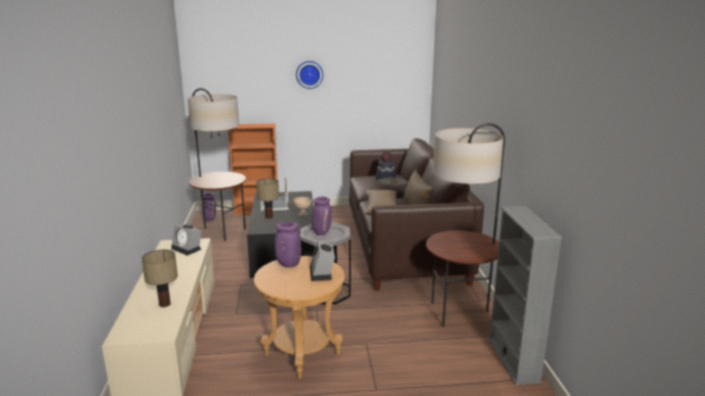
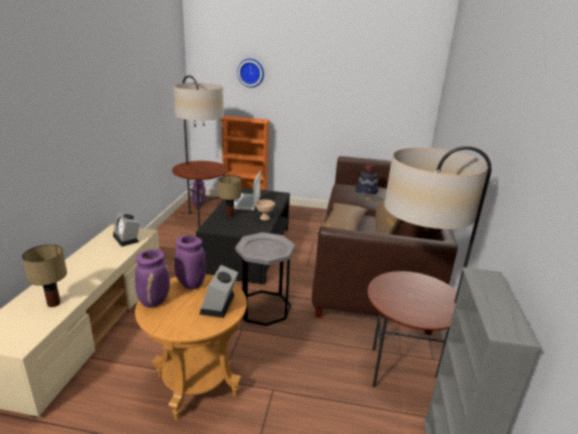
camera: 15 degrees right, 5 degrees up
wall clock [296,61,323,89] -> wall clock moved to [237,59,264,88]
purple vase [312,197,332,235] -> purple vase moved to [135,249,170,308]

